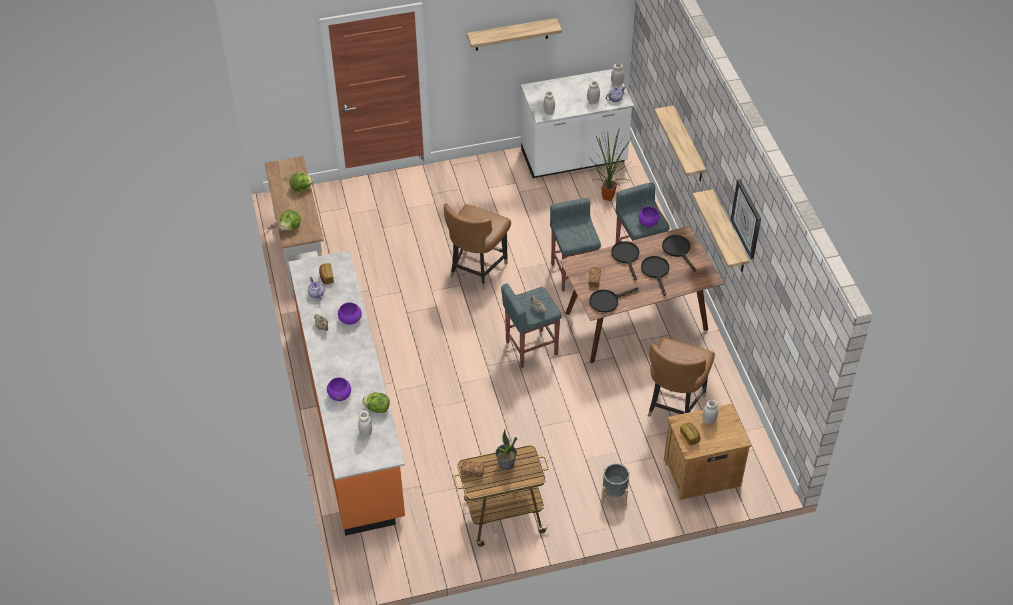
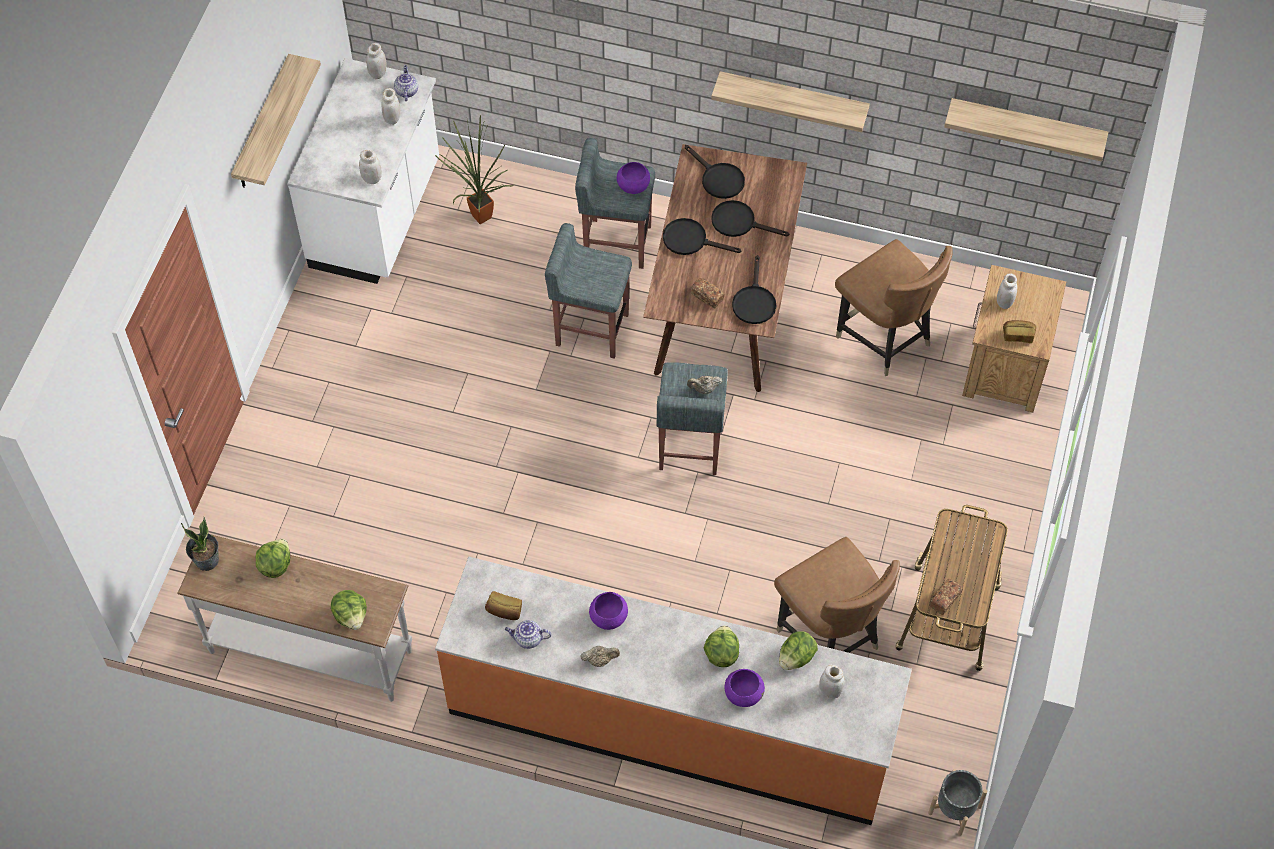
camera: 60 degrees left, 10 degrees up
brown chair [444,203,511,289] -> brown chair moved to [774,537,900,653]
potted plant [495,429,517,470] -> potted plant moved to [181,517,219,571]
grey planter [601,463,630,506] -> grey planter moved to [928,769,987,836]
shelf [654,105,707,182] -> shelf moved to [944,98,1108,162]
black frying pan [662,235,696,272] -> black frying pan turned 135 degrees counterclockwise [685,145,745,199]
wall clock [731,179,761,259] -> none
none -> lettuce [703,625,739,667]

